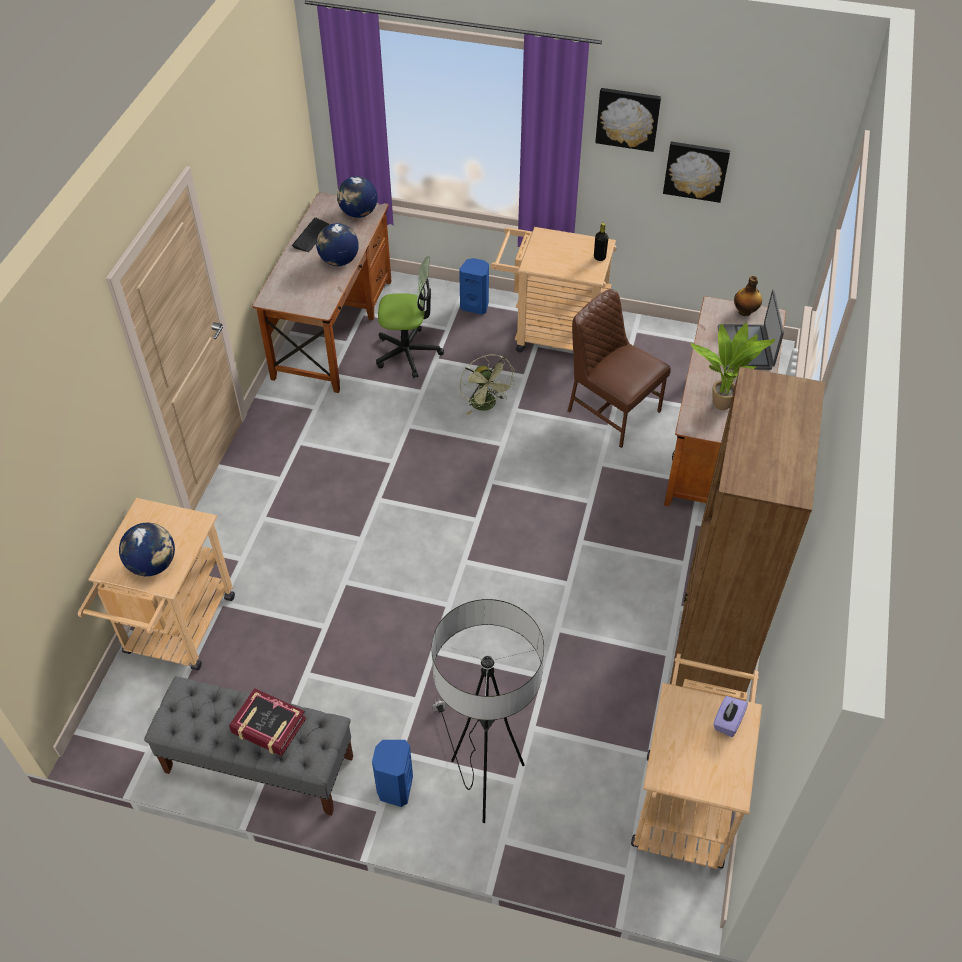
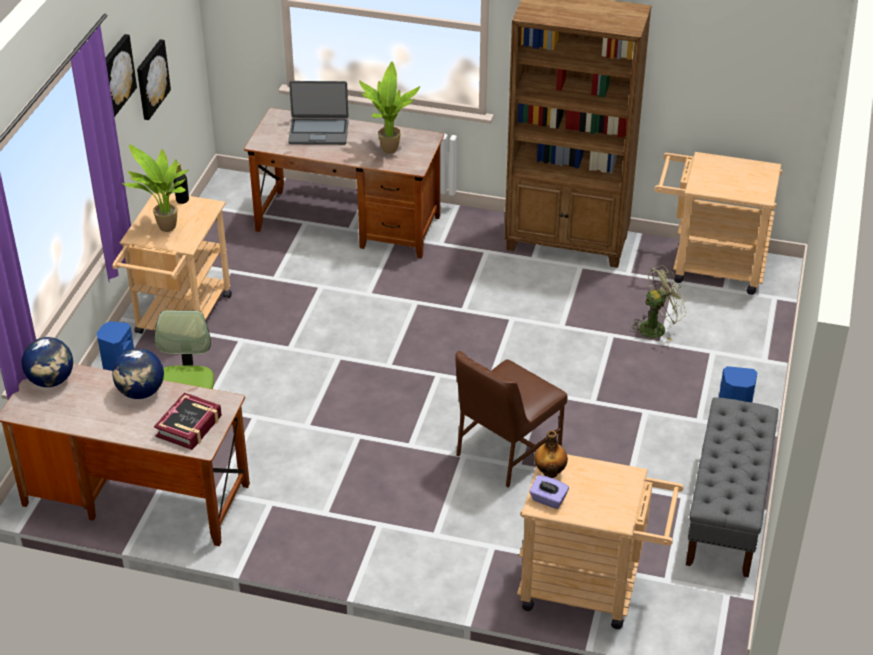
camera: 90 degrees left, 10 degrees down
globe [119,523,175,576] -> none
book [229,688,306,756] -> book moved to [154,393,222,450]
keyboard [292,218,330,252] -> none
floor lamp [431,599,544,823] -> none
green fan [459,354,515,415] -> green fan moved to [630,265,687,341]
brown chair [568,289,671,448] -> brown chair moved to [455,351,567,487]
purple tissue box [713,696,748,737] -> purple tissue box moved to [529,475,569,509]
bottle [734,276,762,316] -> bottle moved to [534,430,568,478]
none -> potted plant [122,144,189,232]

